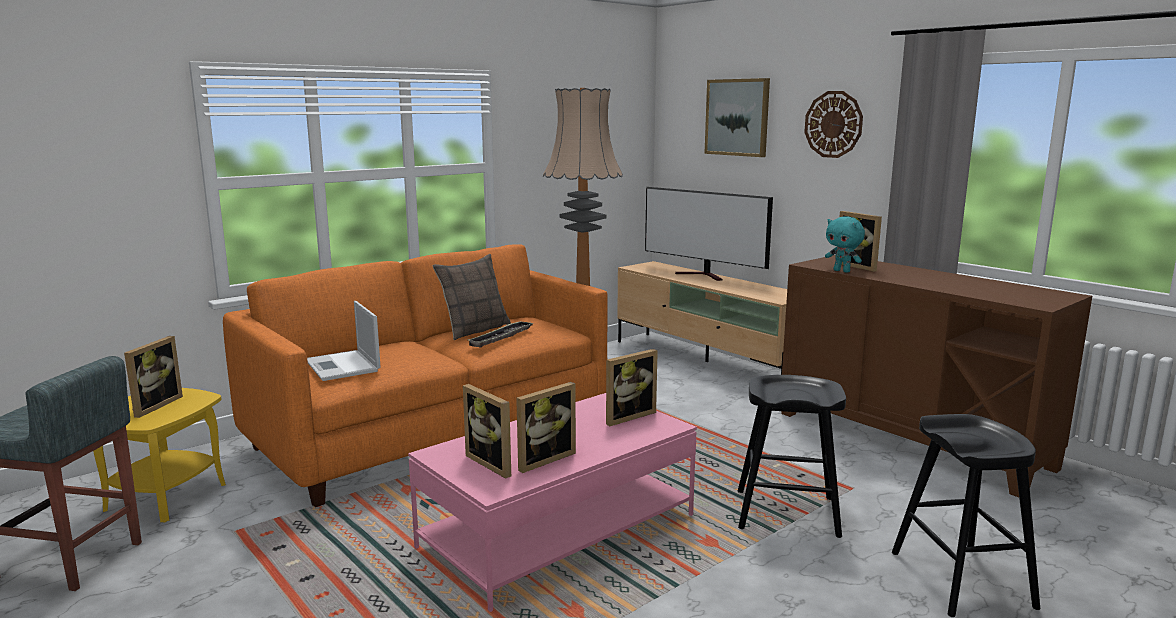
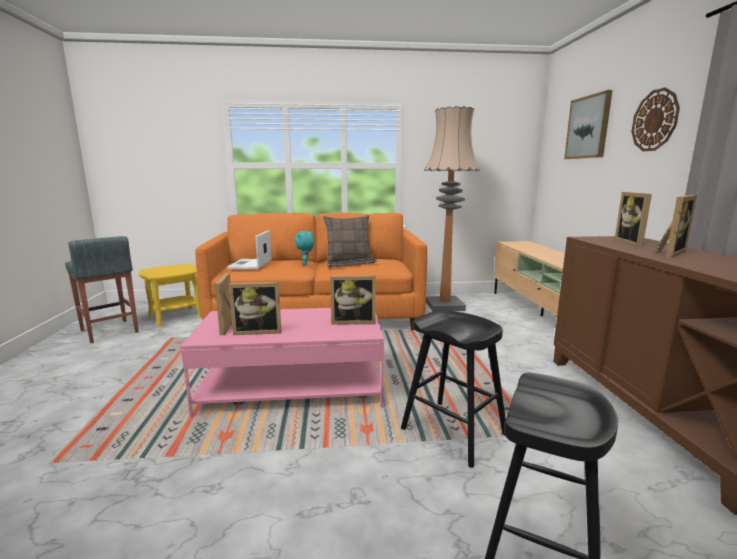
camera: 35 degrees right, 0 degrees up
picture frame [124,336,183,418] -> picture frame moved to [655,195,697,258]
television [645,187,773,281] -> none
turquoise plush toy [825,216,865,273] -> turquoise plush toy moved to [294,231,314,266]

